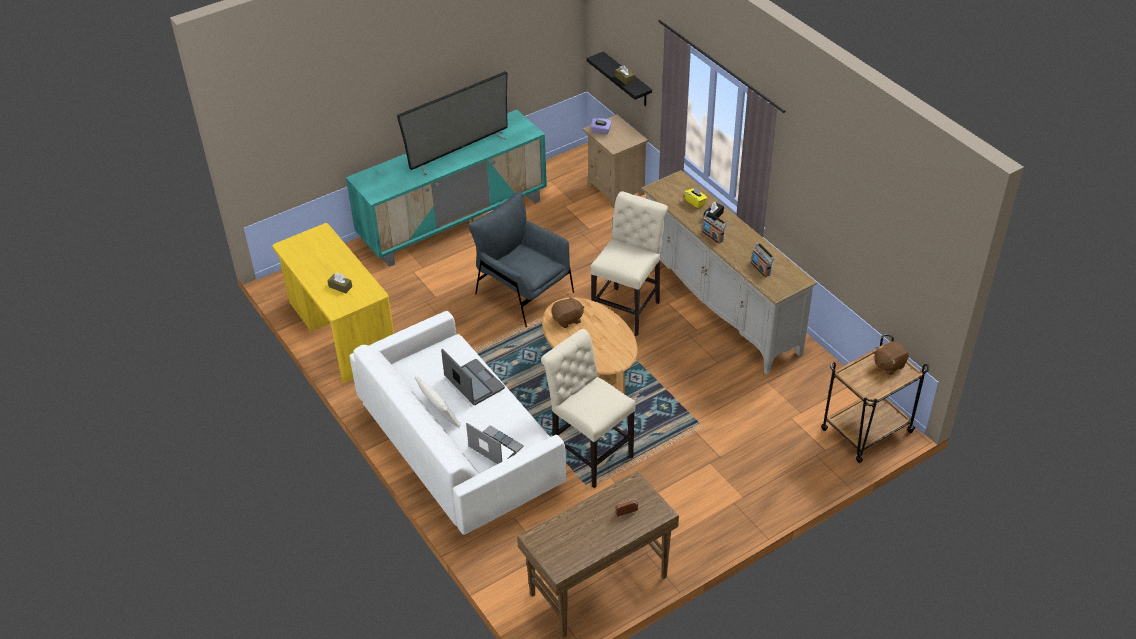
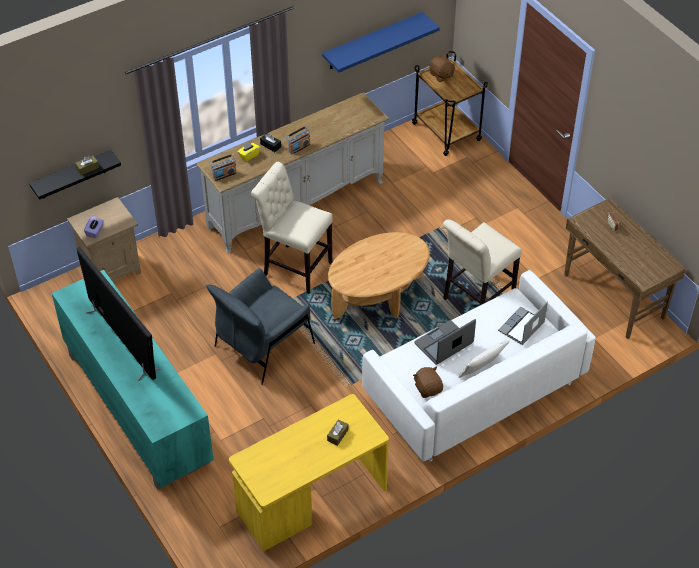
camera: 90 degrees left, 5 degrees up
brown plush toy [551,296,584,328] -> brown plush toy moved to [413,366,443,398]
radio [751,242,775,277] -> radio moved to [210,154,236,181]
none -> blue shelf [322,12,440,73]

